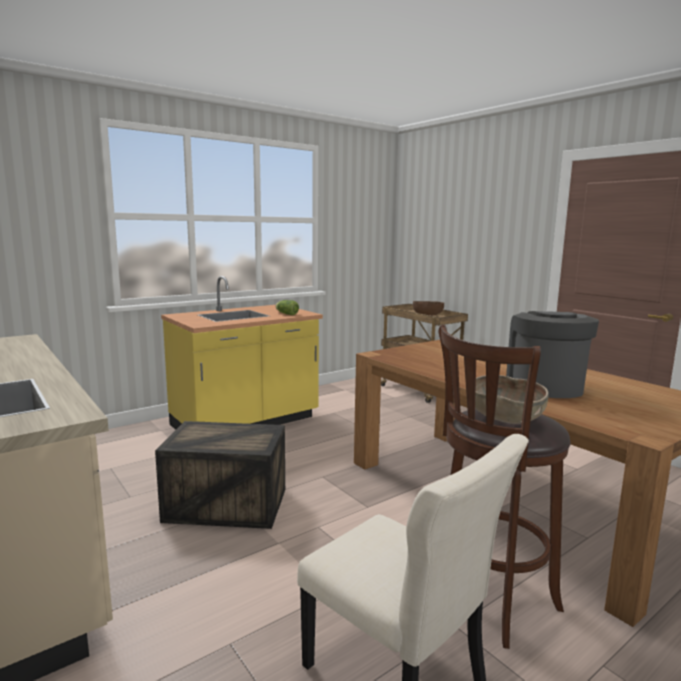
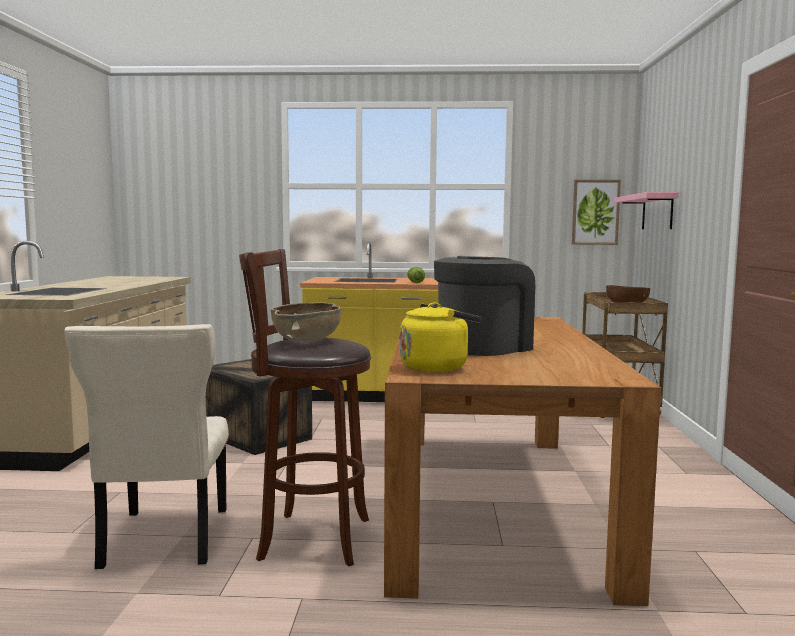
camera: 40 degrees right, 5 degrees down
none -> yellow kettle [400,302,482,372]
none -> picture [572,180,621,245]
none -> pink shelf [614,192,679,229]

